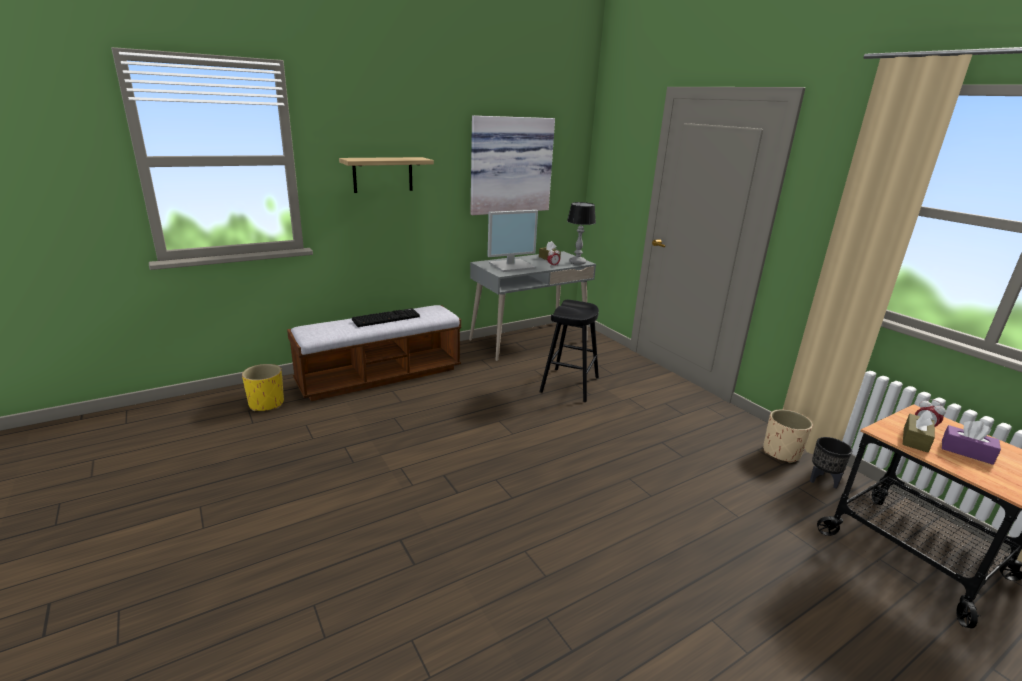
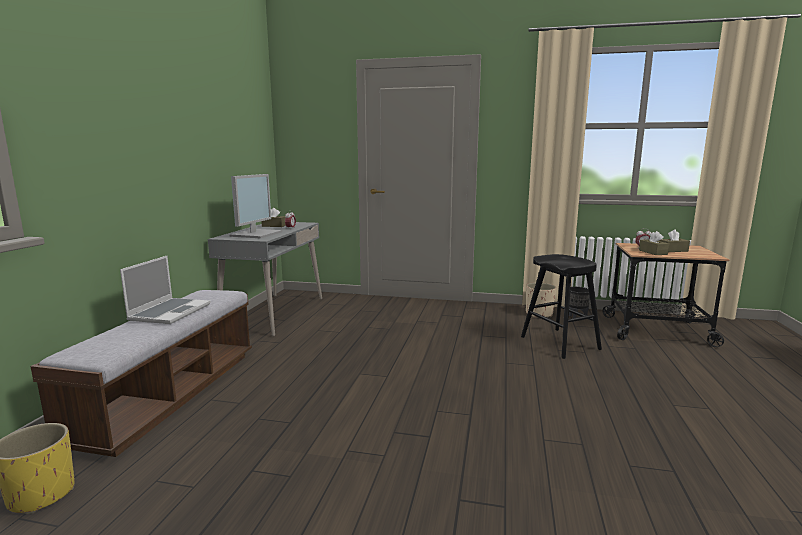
camera: 45 degrees left, 10 degrees down
shelf [339,157,434,193] -> none
keyboard [352,308,420,327] -> laptop [120,256,211,324]
picture [470,115,555,215] -> none
black stool [539,300,599,402] -> black stool moved to [521,254,602,359]
table lamp [567,202,596,265] -> none
purple tissue box [942,421,1001,465] -> brown tissue box [659,229,690,252]

